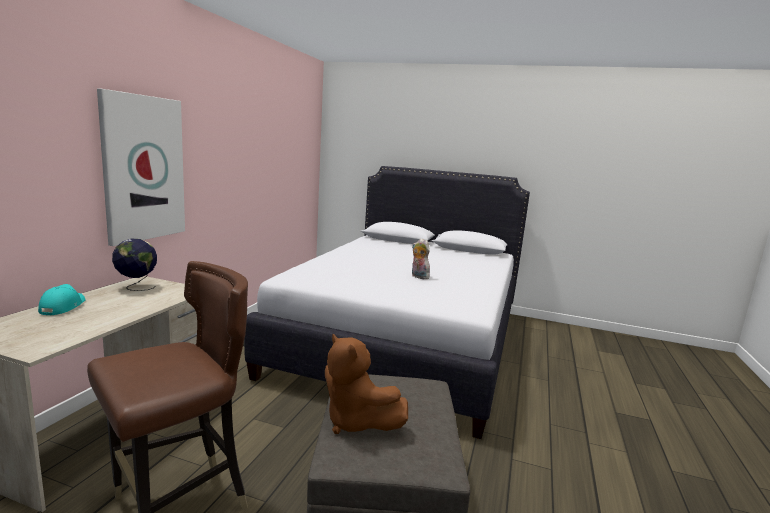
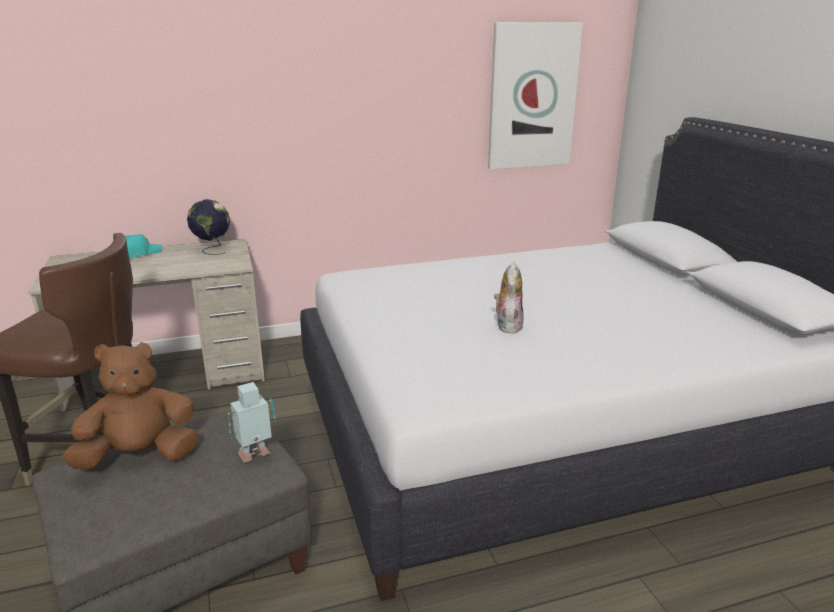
camera: 55 degrees right, 10 degrees up
picture [97,88,185,246] -> picture moved to [488,22,583,169]
brown plush toy [325,334,408,434] -> brown plush toy turned 60 degrees clockwise [62,342,199,470]
none -> toy robot [227,382,275,463]

